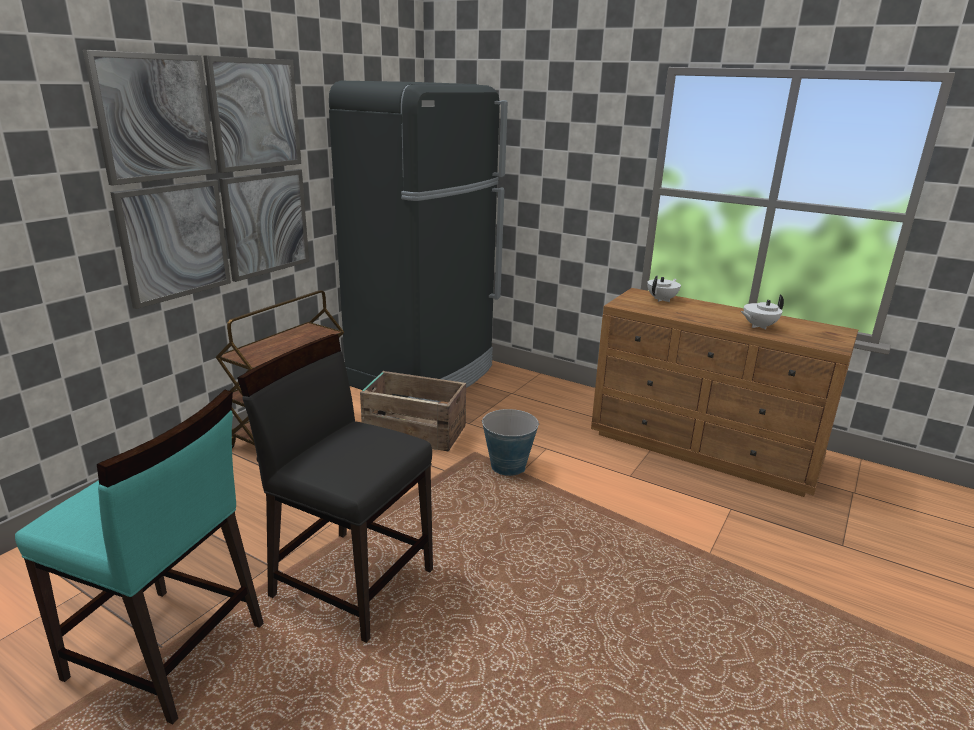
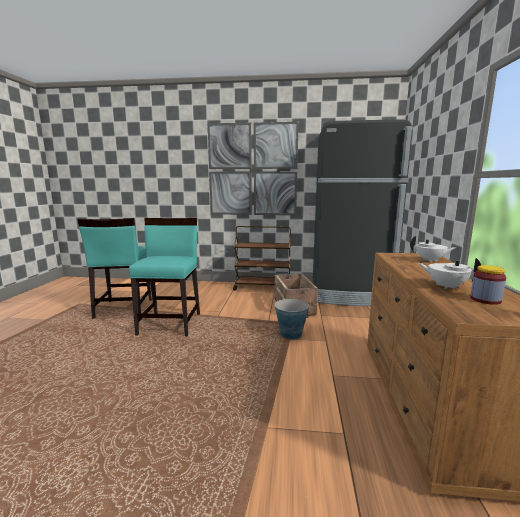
camera: 65 degrees right, 10 degrees down
black chair [237,334,433,643] -> turquoise chair [129,218,200,336]
none -> jar [470,265,506,305]

